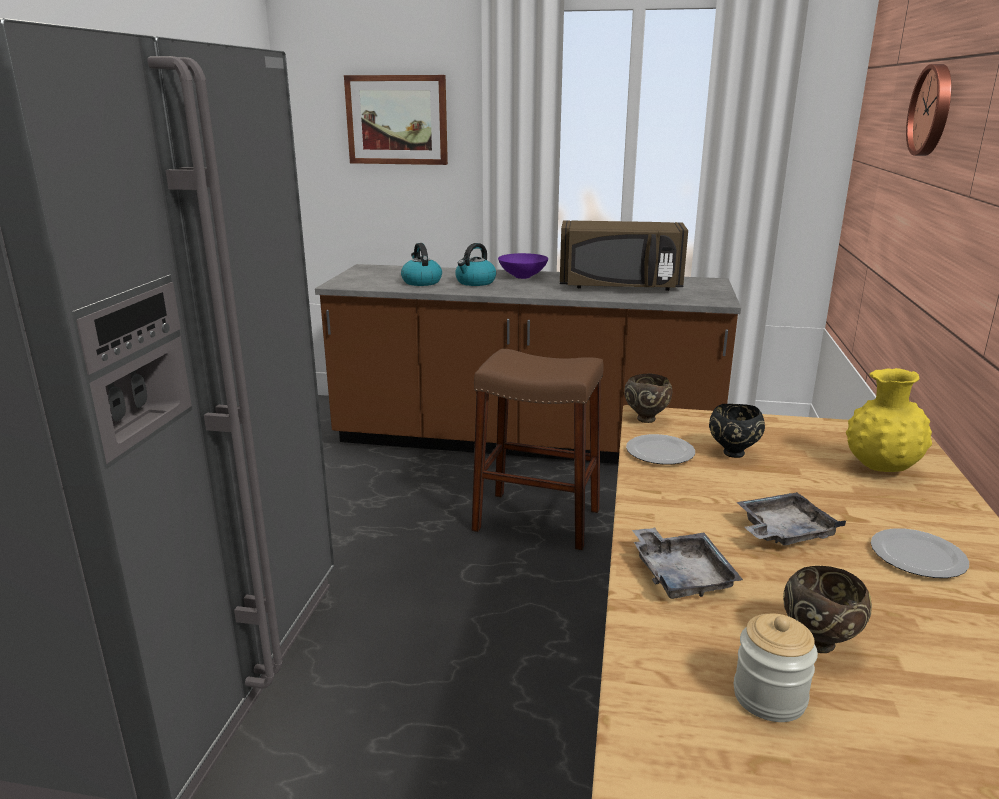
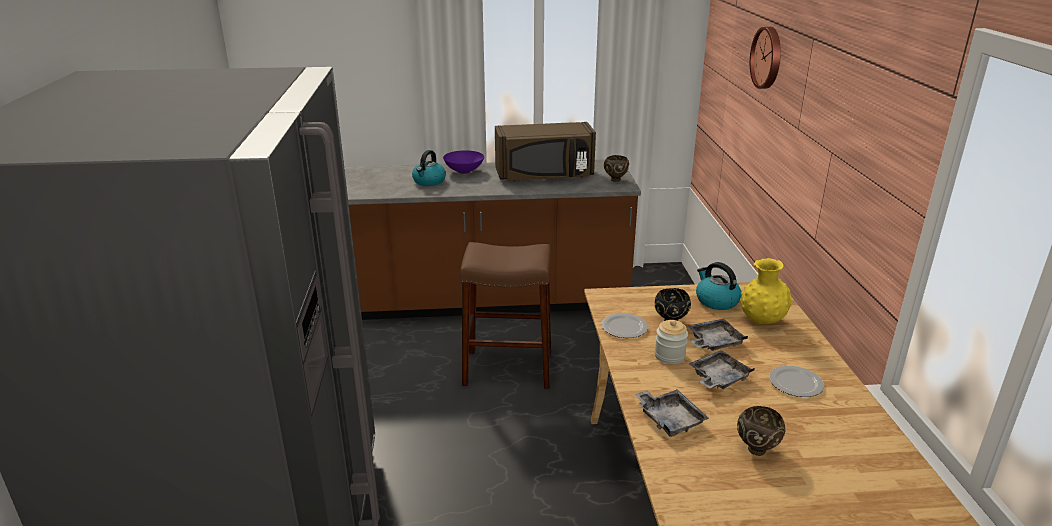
camera: 15 degrees left, 5 degrees up
picture [344,75,448,165] -> none
kettle [401,243,442,286] -> kettle moved to [696,262,741,310]
brown bowl [624,373,672,423] -> brown bowl moved to [604,155,629,182]
jar [734,614,818,722] -> jar moved to [655,320,688,364]
none -> grey tray [688,319,748,351]

